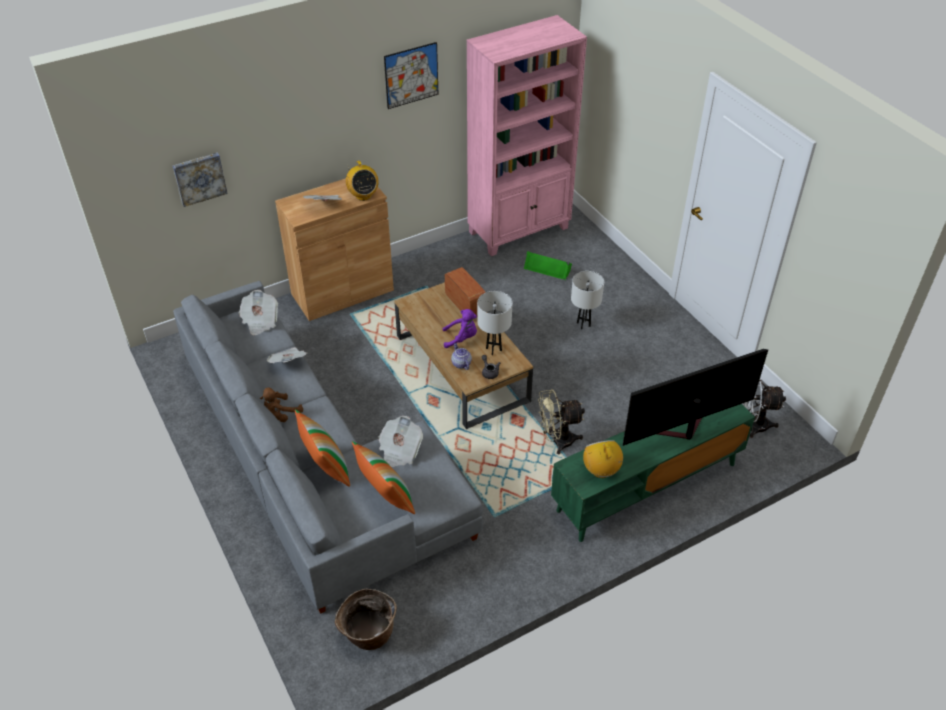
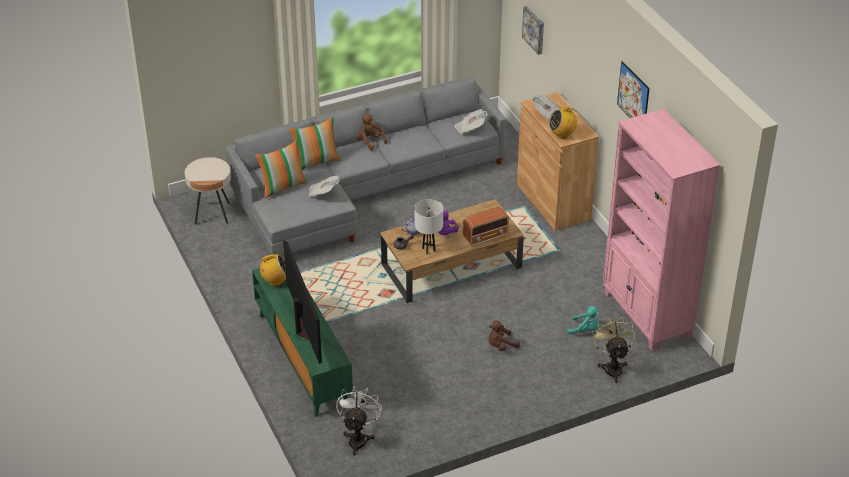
camera: 95 degrees right, 5 degrees down
newspaper [266,348,307,363] -> none
basket [335,589,397,650] -> beige side table [185,157,231,225]
green speaker [524,251,572,280] -> turquoise plush toy [567,306,599,334]
beige fan [538,389,585,454] -> beige fan moved to [592,317,636,383]
white table lamp [571,271,604,329] -> brown plush toy [488,320,520,351]

